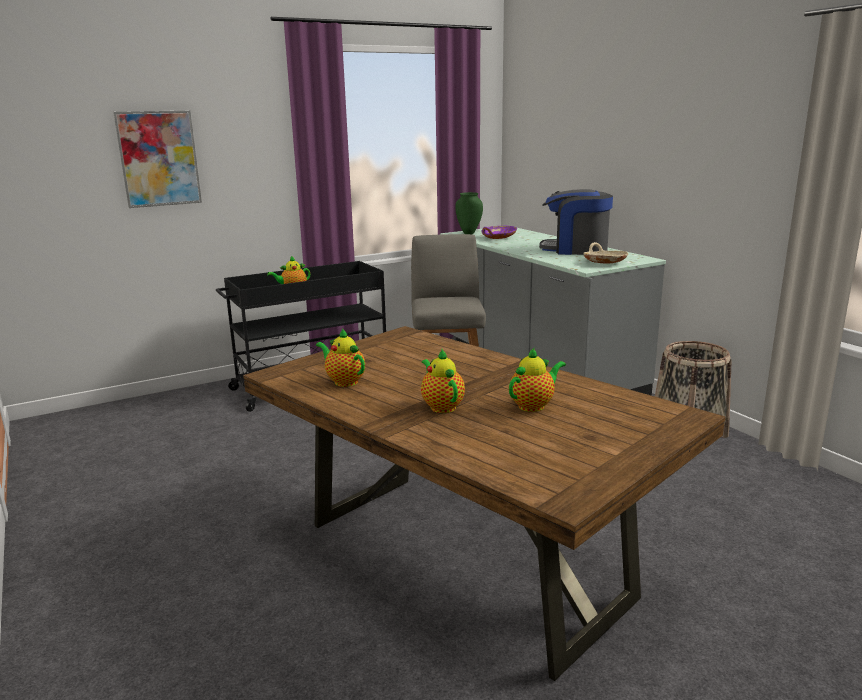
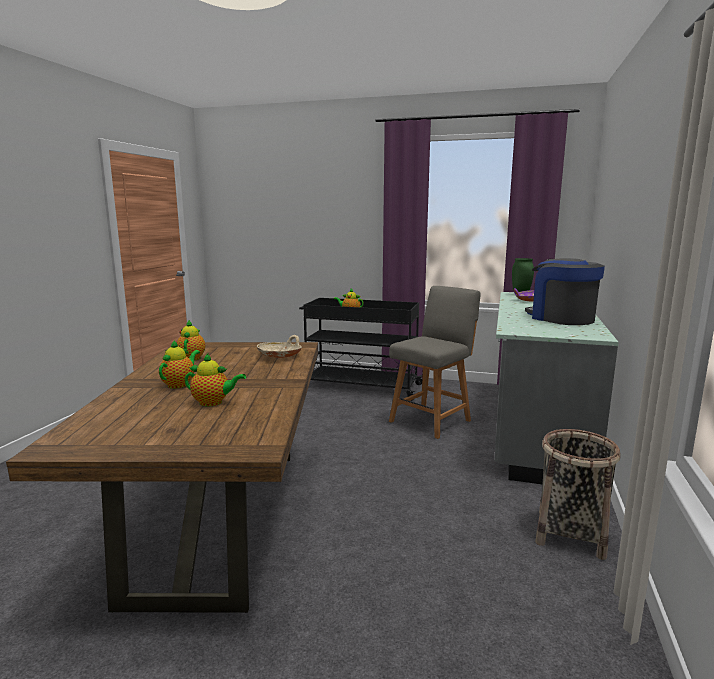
camera: 45 degrees right, 5 degrees down
picture [113,111,202,208] -> none
beige bowl [583,242,628,264] -> beige bowl moved to [257,335,302,358]

